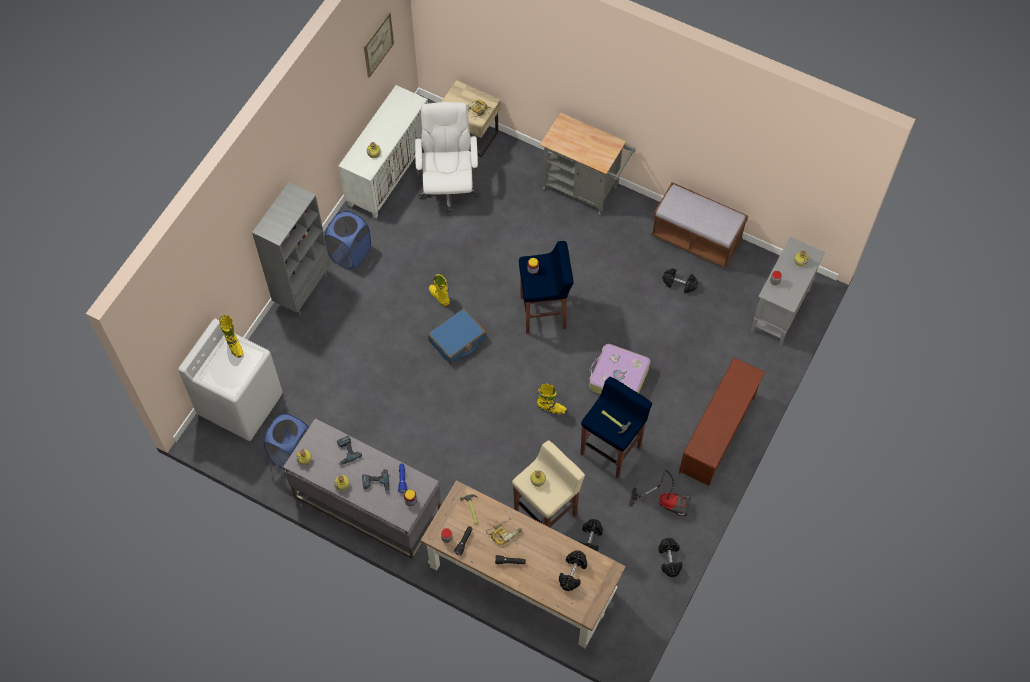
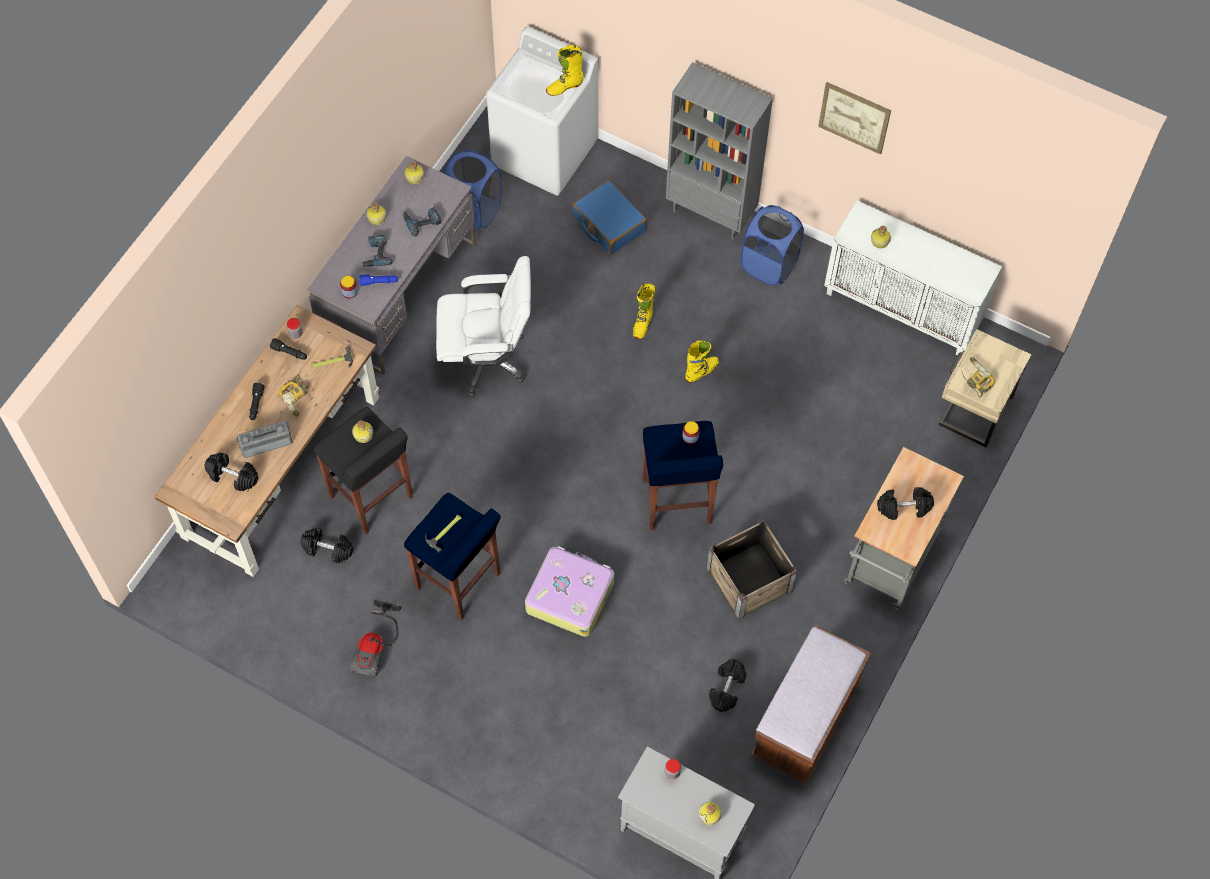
camera: 90 degrees right, 0 degrees up
picture [364,12,394,78] -> picture moved to [818,82,891,155]
white office chair [415,102,480,216] -> white office chair moved to [436,256,531,397]
blue suitcase [428,308,486,364] -> blue suitcase moved to [572,180,647,255]
beige stool [512,440,585,527] -> black stool [314,407,413,534]
yellow boot [537,384,567,414] -> yellow boot moved to [633,283,655,339]
black dumbbell [658,538,683,577] -> black dumbbell moved to [877,487,934,520]
brown shoe rack [679,358,765,486] -> none
none -> radio [237,420,292,458]
none -> crate [706,520,797,619]

